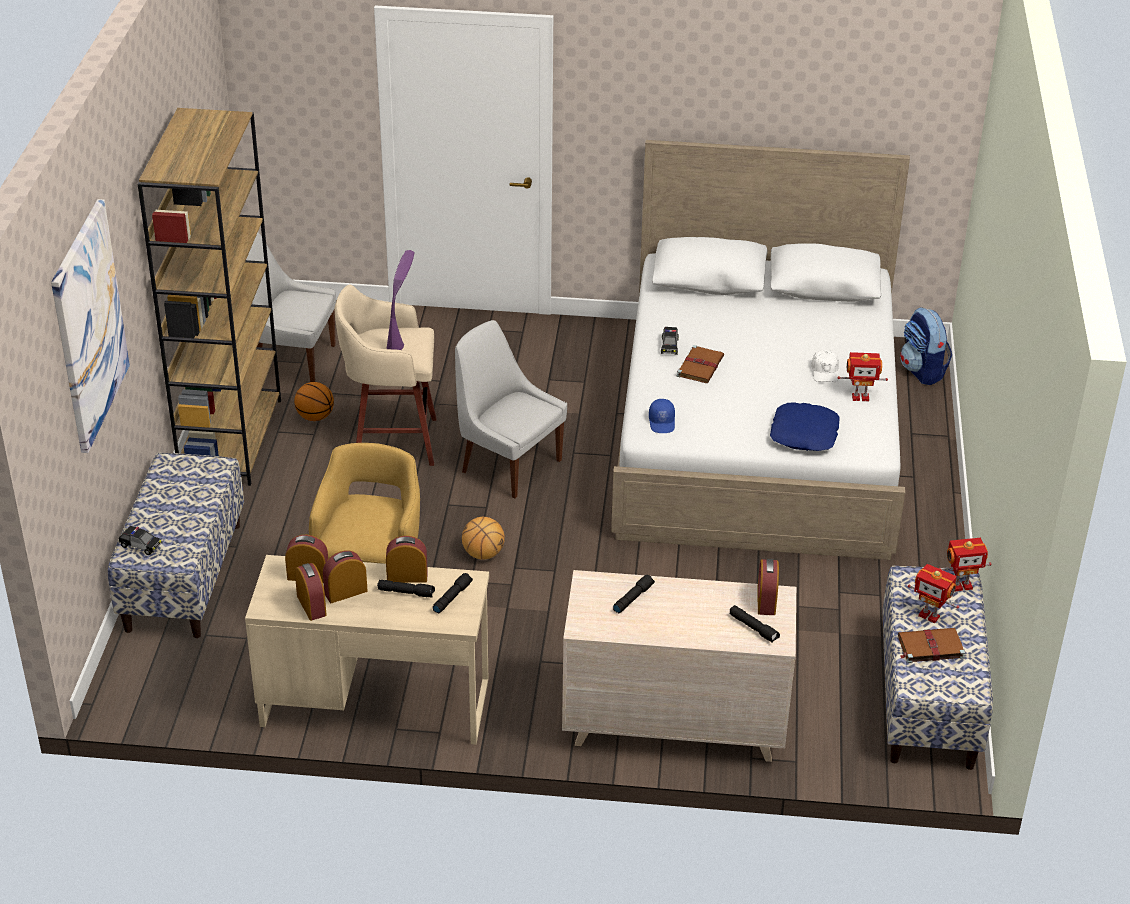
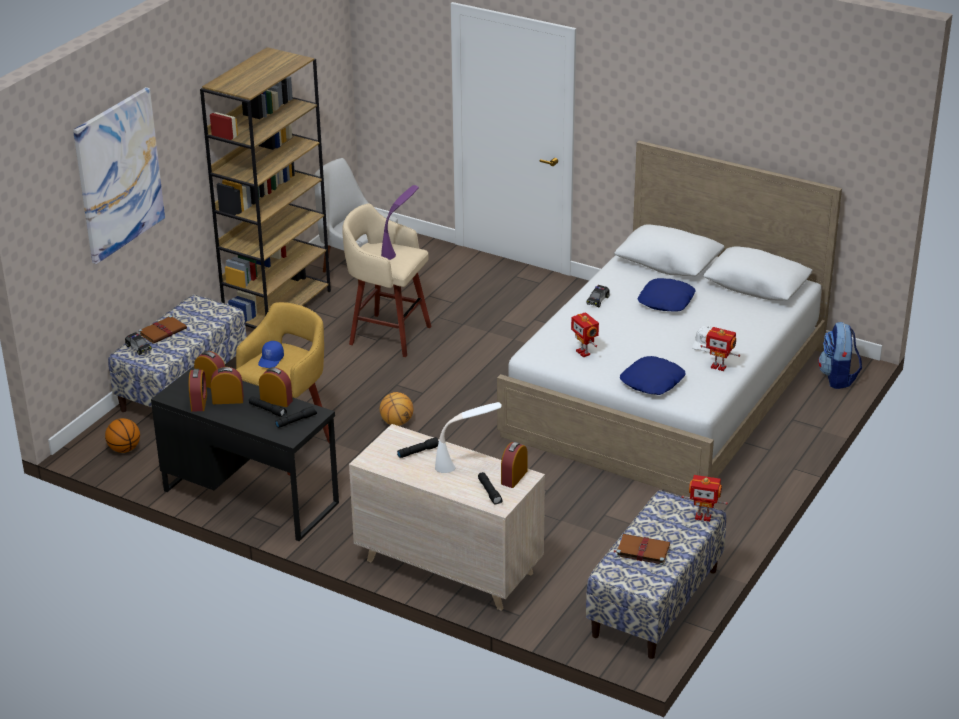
camera: 25 degrees right, 5 degrees down
beige desk [245,555,489,744] -> black desk [151,366,339,541]
basketball [294,382,334,421] -> basketball moved to [105,418,140,453]
white chair [455,320,567,498] -> none
blue cap [649,399,675,433] -> blue cap moved to [258,341,284,368]
brown book [677,345,724,383] -> brown book moved to [138,315,187,344]
toy robot [908,564,959,623] -> toy robot moved to [571,312,599,357]
none -> white table lamp [435,402,502,473]
none -> blue pillow [637,278,696,311]

